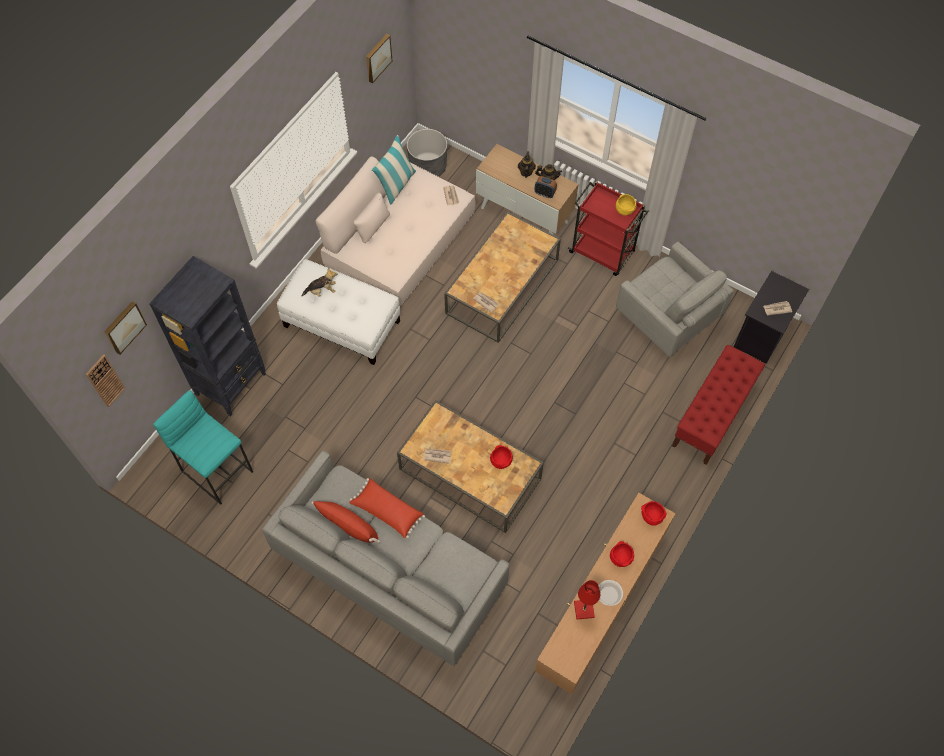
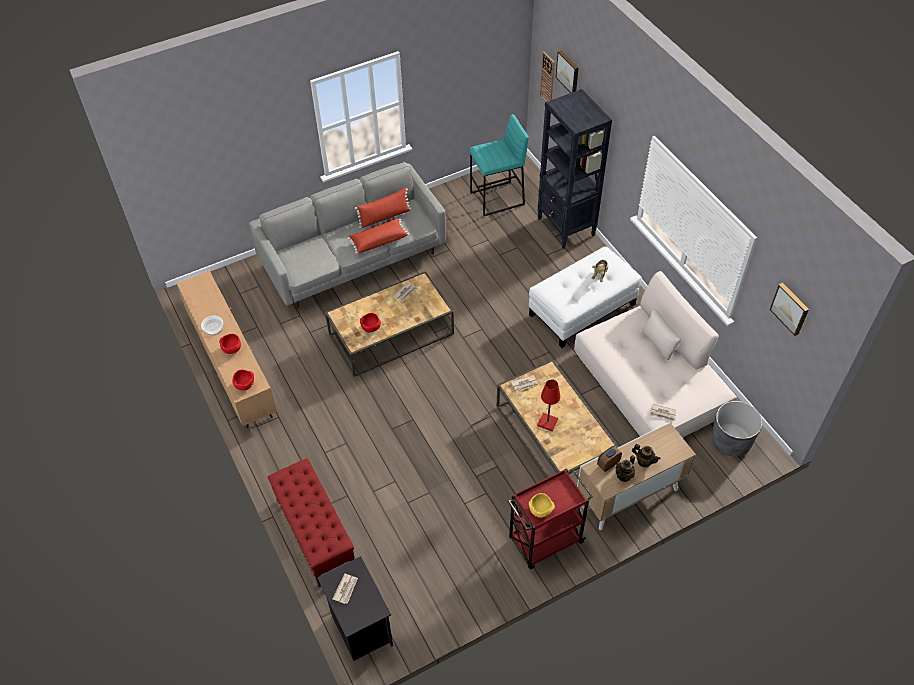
camera: 120 degrees right, 10 degrees down
pillow [372,135,416,204] -> none
red table lamp [574,580,600,619] -> red table lamp moved to [538,379,560,431]
grey armchair [616,242,734,357] -> none

